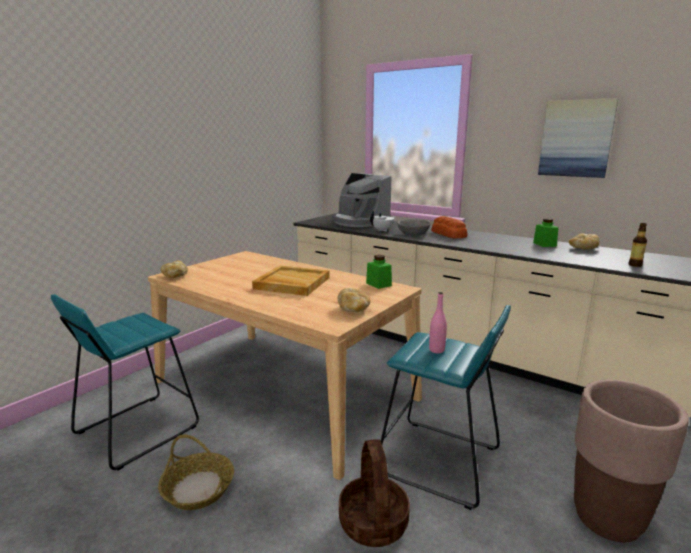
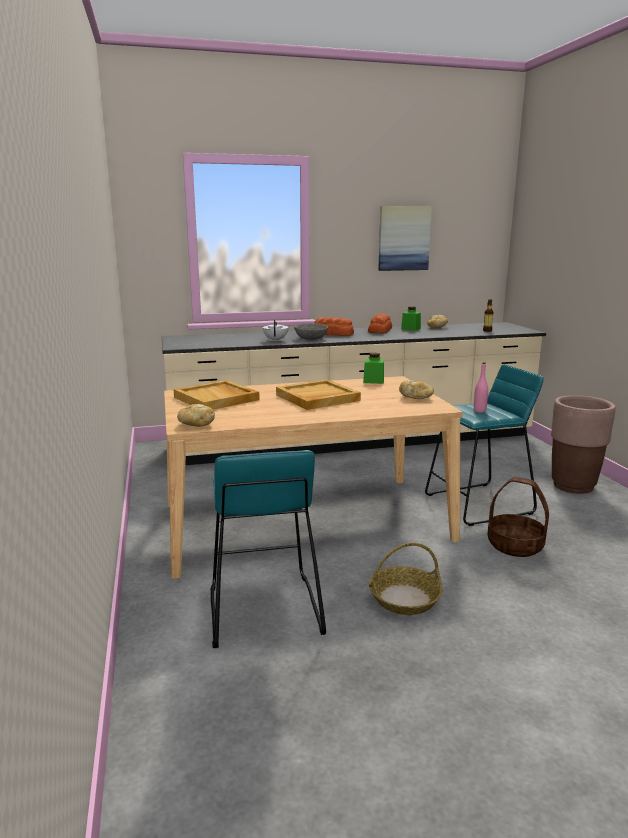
camera: 50 degrees left, 0 degrees up
coffee machine [332,173,391,227] -> none
none -> beige tray [173,380,260,410]
none -> bread [368,313,392,333]

